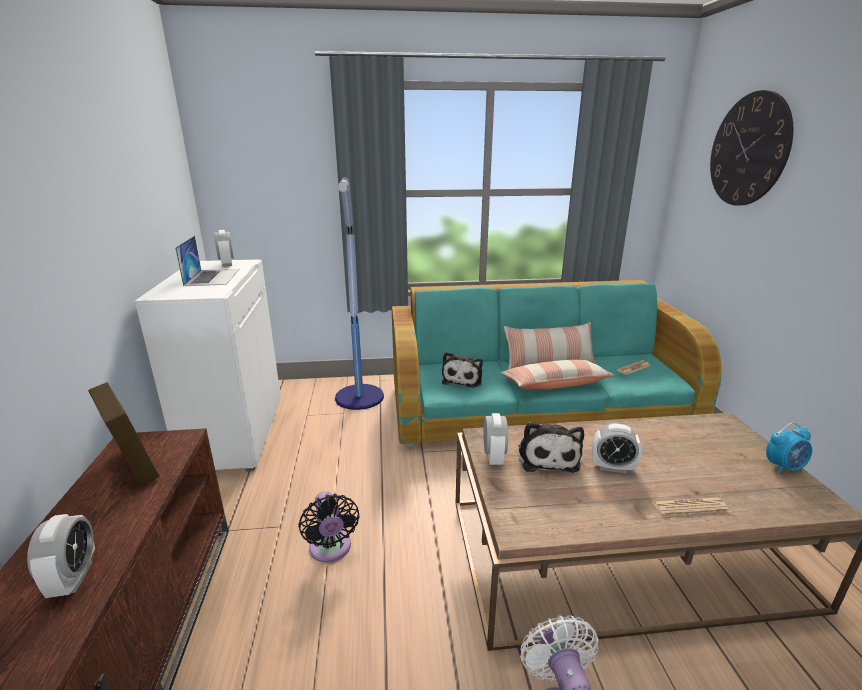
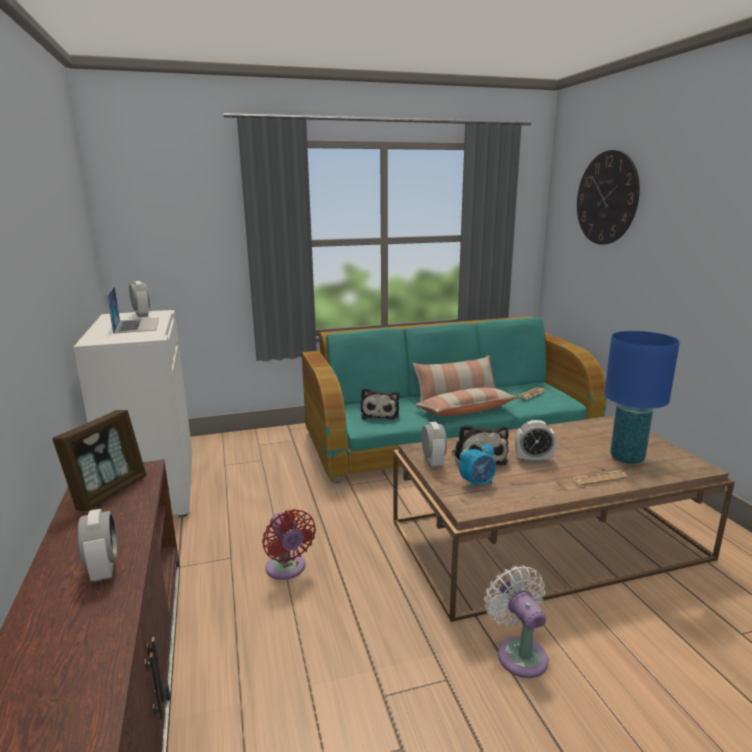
camera: 10 degrees left, 5 degrees down
picture frame [88,382,159,486] -> picture frame turned 75 degrees clockwise [53,410,146,511]
black fan [298,491,360,563] -> red fan [262,509,316,580]
floor lamp [335,177,384,410] -> none
alarm clock [766,423,812,474] -> alarm clock moved to [459,440,496,490]
none -> blue table lamp [604,331,680,464]

